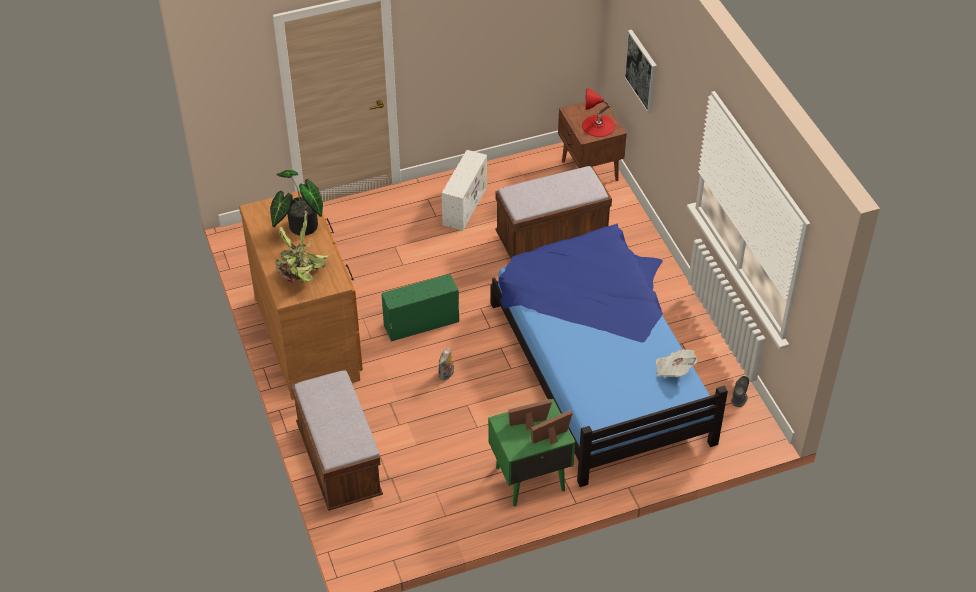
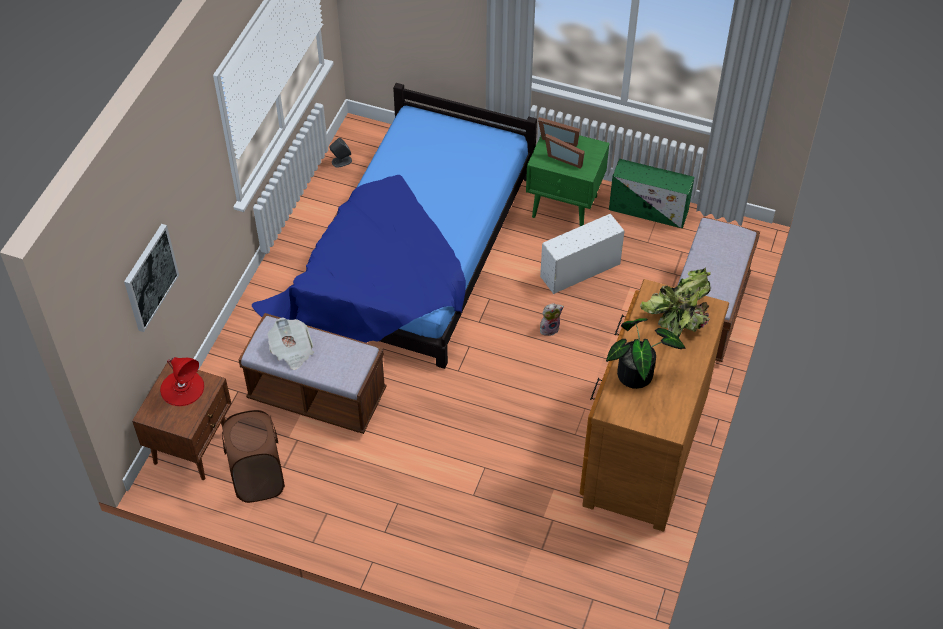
camera: 140 degrees left, 5 degrees up
green storage box [381,274,459,342] -> green storage box moved to [609,159,694,229]
white storage box [441,150,487,231] -> white storage box moved to [540,214,624,294]
newspaper [656,349,697,377] -> newspaper moved to [267,317,314,370]
none -> brown laundry basket [222,410,285,503]

